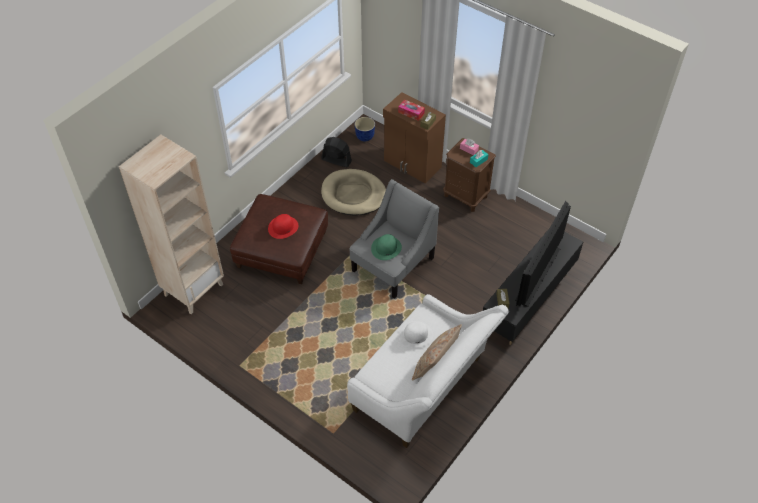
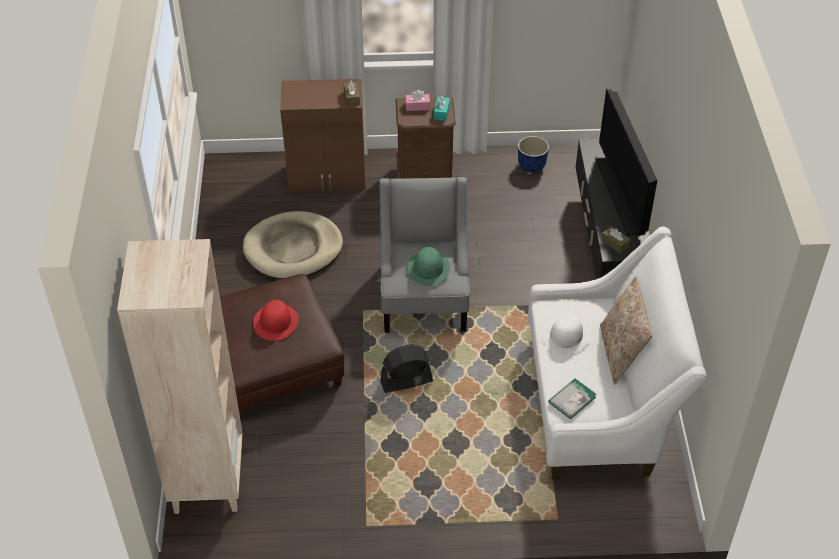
camera: 40 degrees left, 5 degrees down
black fan [321,137,352,167] -> black fan moved to [380,344,433,393]
planter [354,117,375,141] -> planter moved to [518,136,549,173]
tissue box [398,99,425,121] -> none
none -> book [548,379,597,419]

